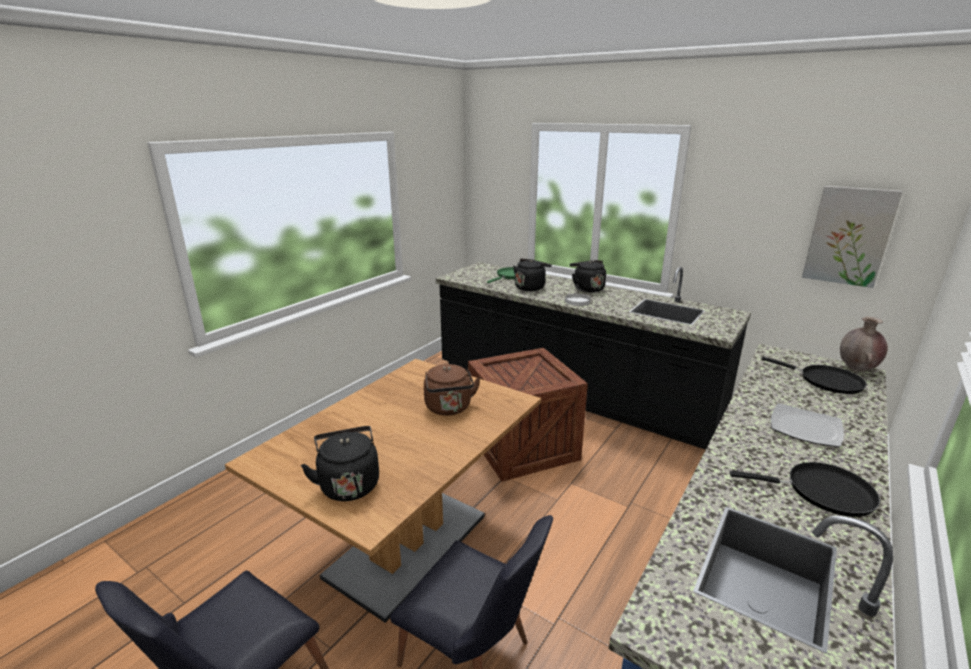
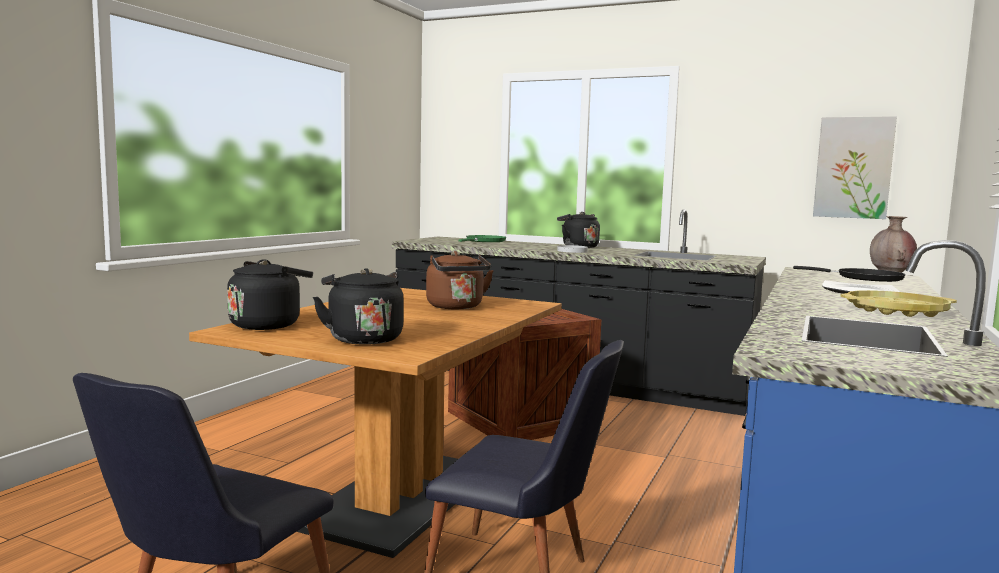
camera: 10 degrees left, 15 degrees down
black kettle [513,259,552,291] -> black kettle moved to [227,259,313,330]
black frying pan [730,462,880,517] -> yellow tray [841,290,957,317]

